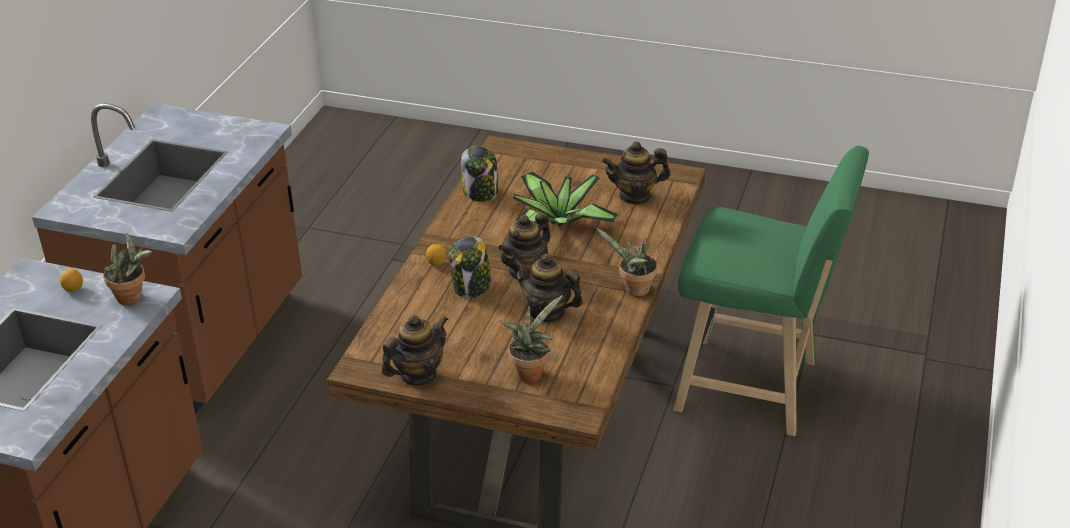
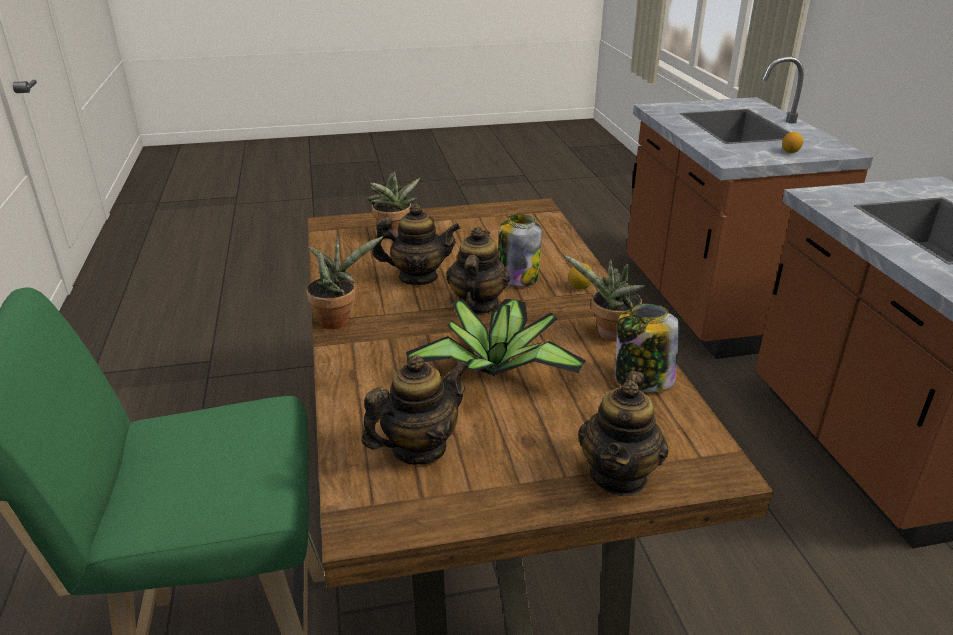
camera: 150 degrees right, 5 degrees down
potted plant [103,233,152,305] -> potted plant moved to [563,254,645,341]
teapot [382,315,449,385] -> teapot moved to [578,371,669,496]

